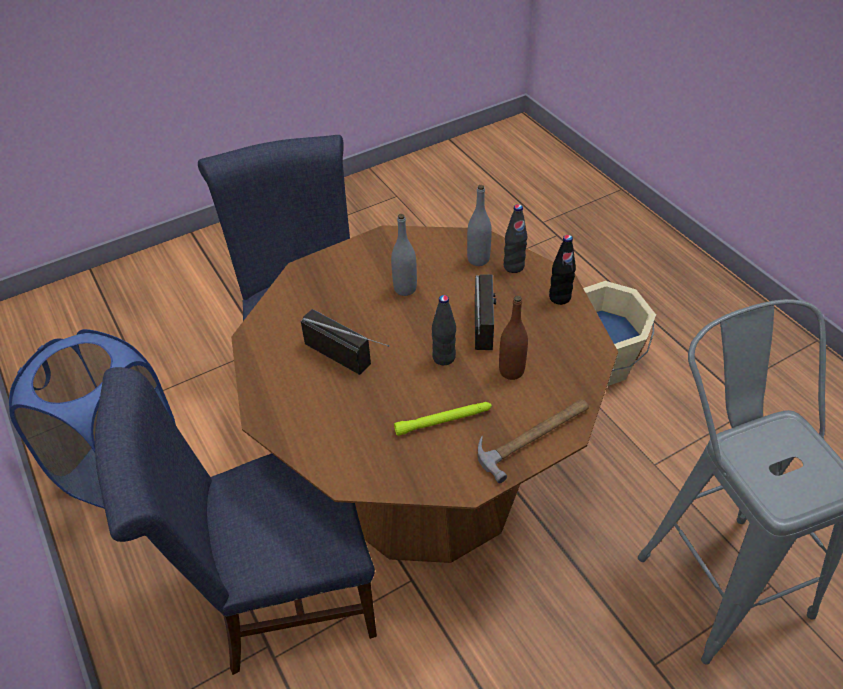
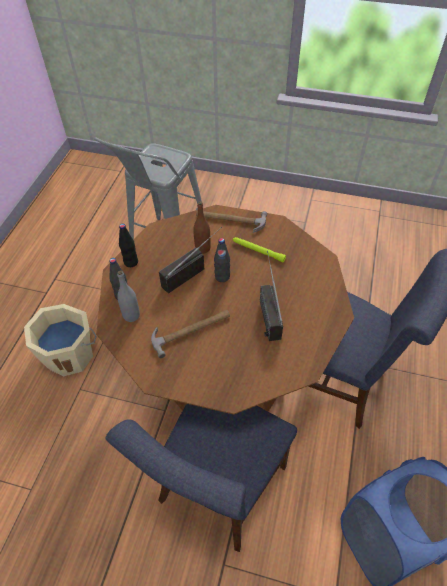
camera: 135 degrees left, 5 degrees up
grey bottle [391,214,417,296] -> hammer [151,310,230,358]

